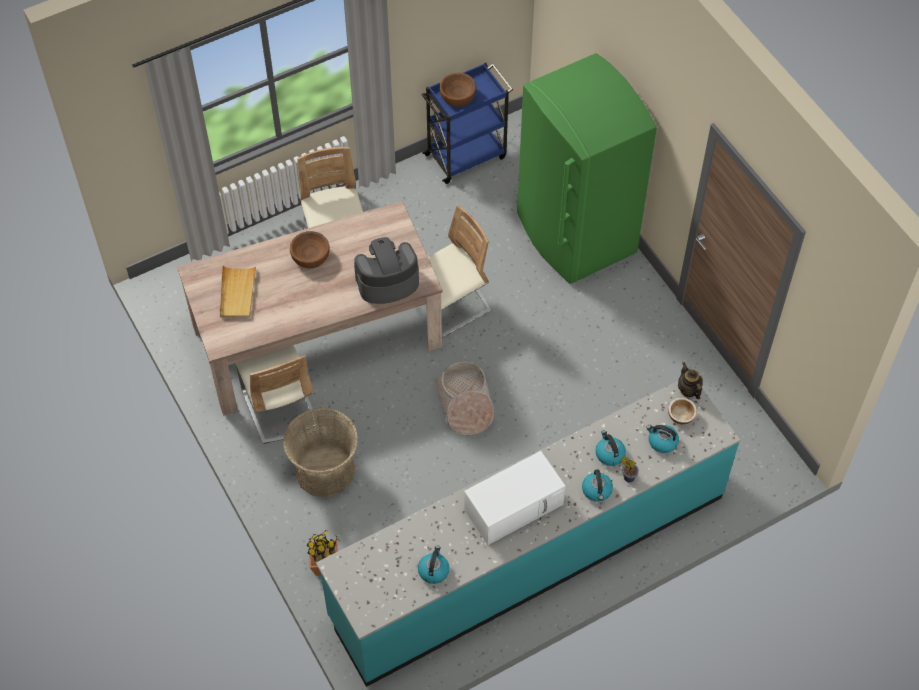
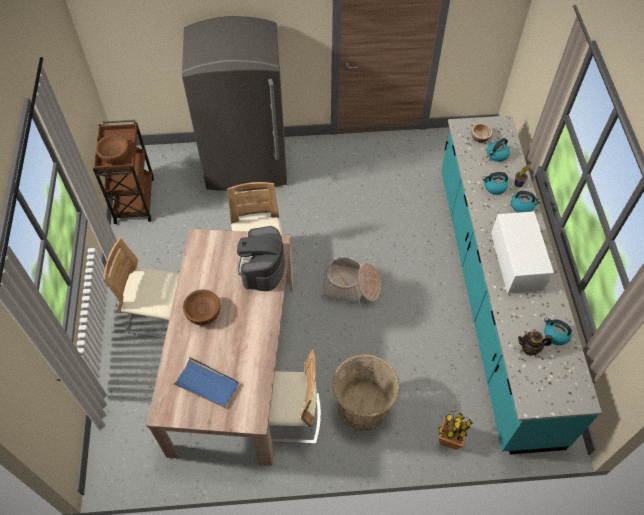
camera: 65 degrees left, 0 degrees up
beige tray [220,266,256,318] -> blue tray [173,357,239,408]
blue cart [422,63,513,184] -> brown cart [93,120,154,224]
green fridge [517,53,657,284] -> grey fridge [182,16,287,191]
teapot [678,362,703,400] -> teapot moved to [518,331,552,356]

